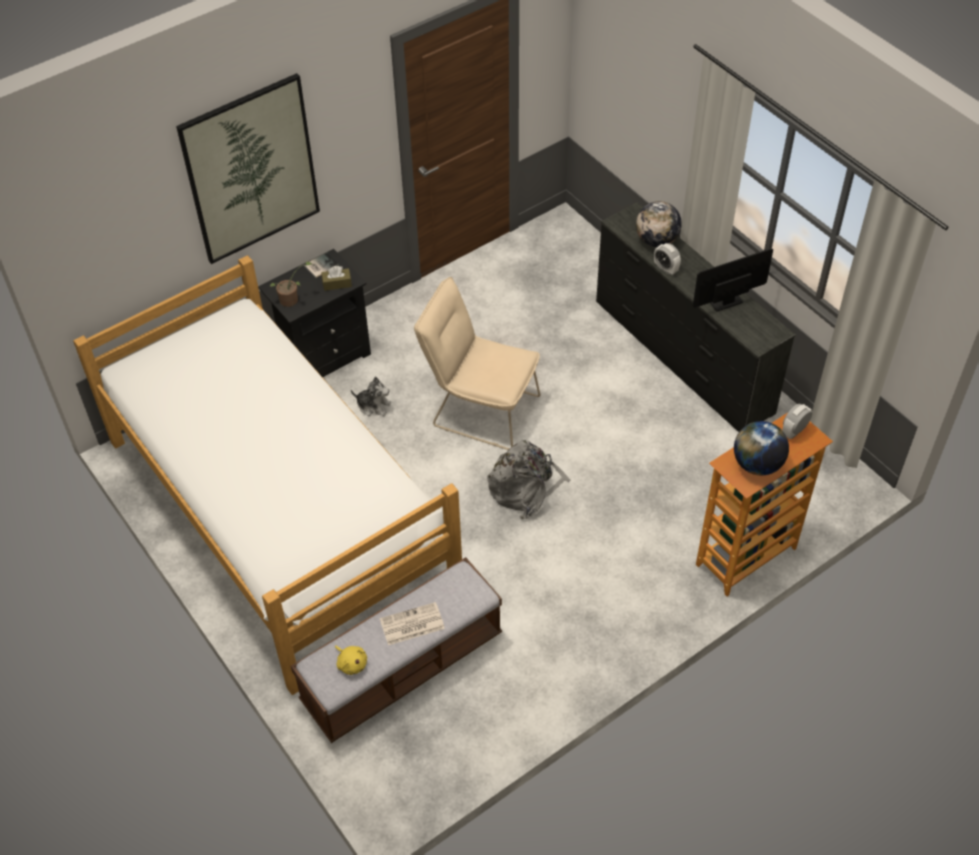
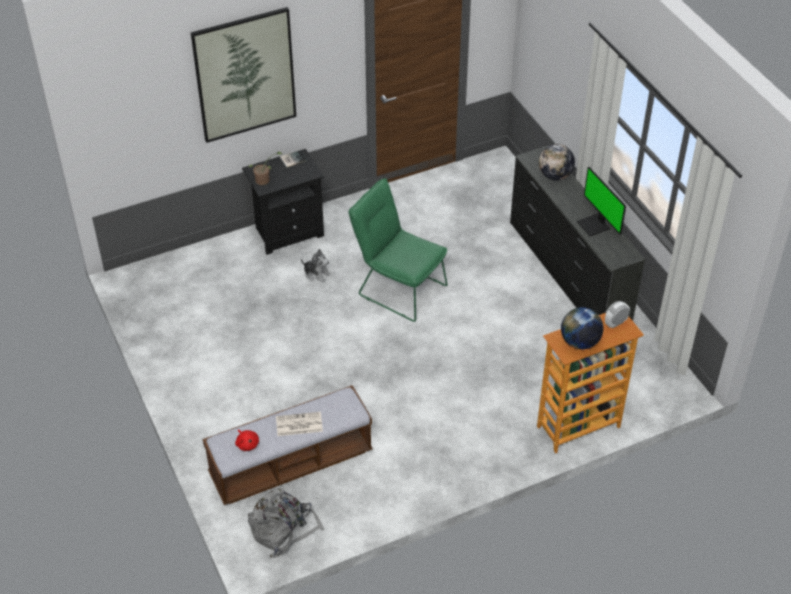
camera: 10 degrees right, 5 degrees down
bed [73,255,462,695] -> none
brown tissue box [321,266,352,291] -> none
yellow plush toy [335,646,367,675] -> red plush toy [235,429,259,451]
beige chair [414,277,540,450] -> green chair [349,178,448,322]
grey backpack [487,440,571,519] -> grey backpack moved to [248,488,325,558]
alarm clock [654,243,681,275] -> none
monitor [693,248,773,312] -> monitor turned 105 degrees counterclockwise [577,167,626,236]

